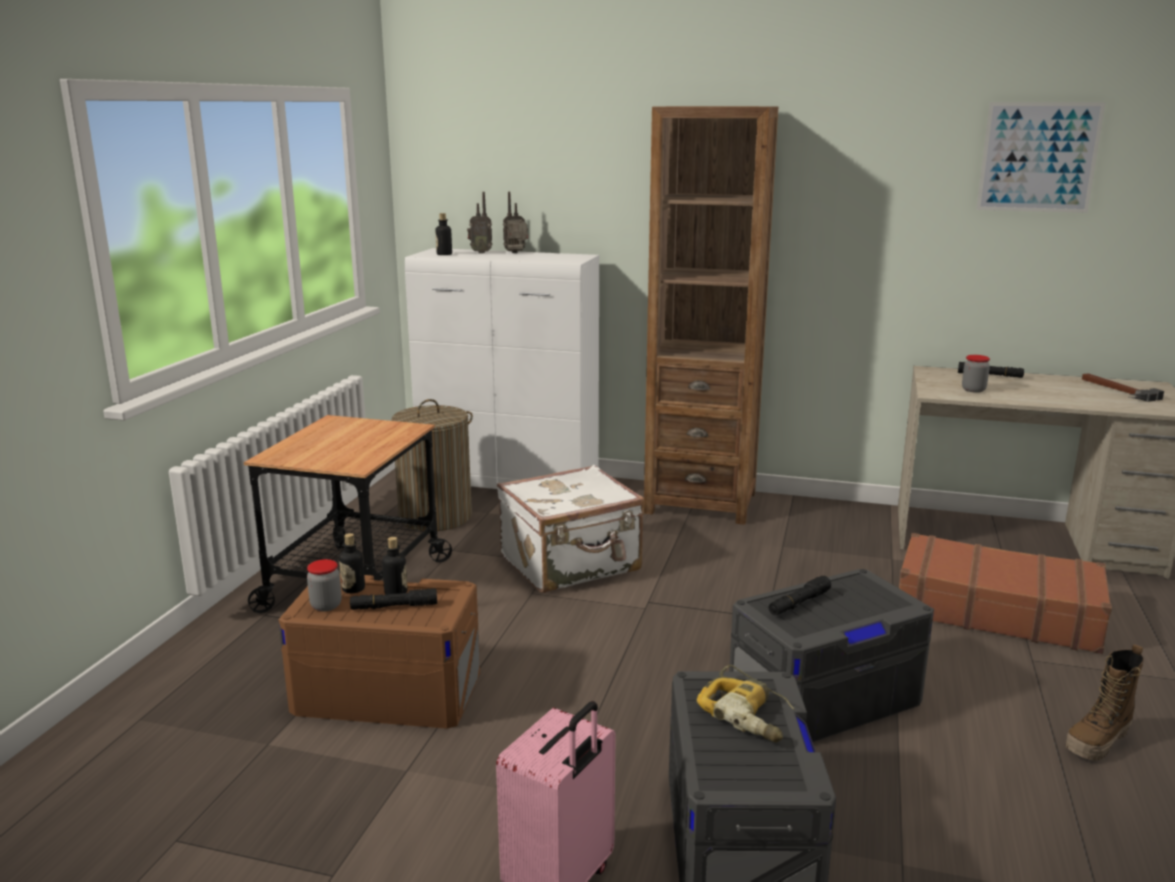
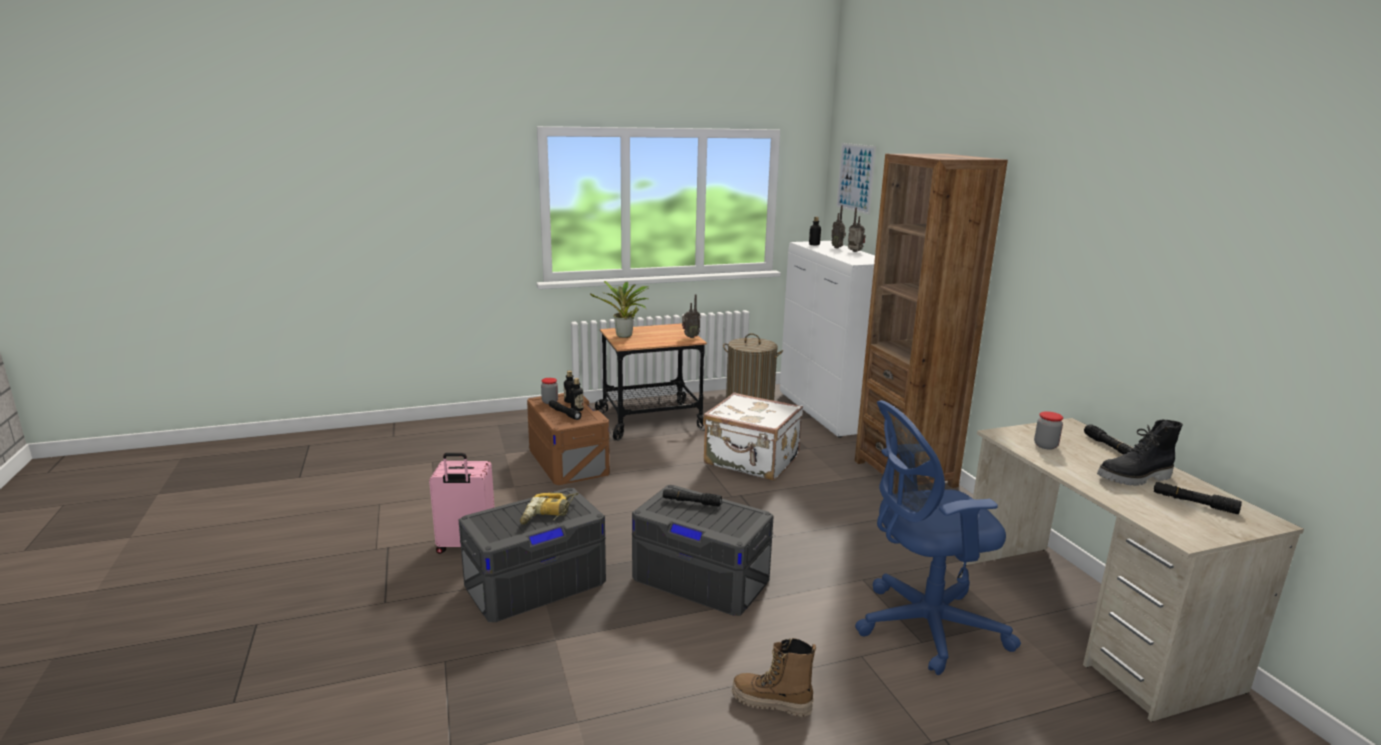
camera: 55 degrees right, 0 degrees up
brown suitcase [899,533,1112,654] -> blue office chair [855,400,1021,675]
picture [976,102,1106,213] -> picture moved to [836,143,876,215]
hammer [1082,373,1164,402] -> black flashlight [1154,482,1242,514]
none -> potted plant [590,281,649,338]
none -> radio [682,294,700,338]
none -> black boot [1097,420,1183,486]

